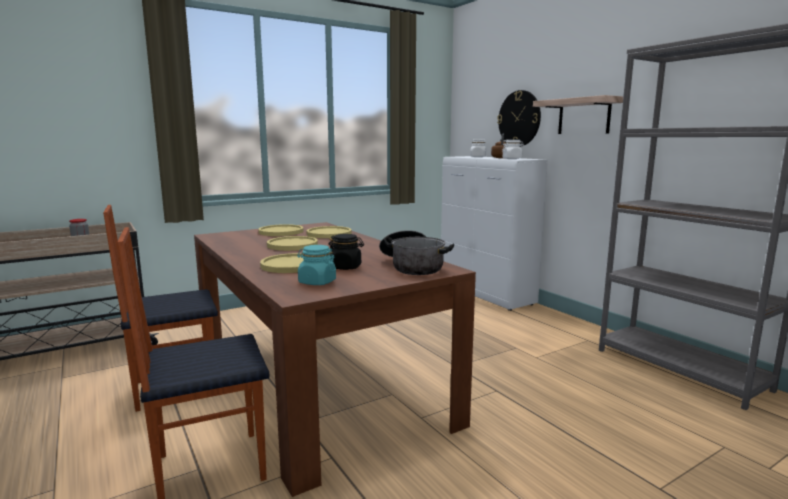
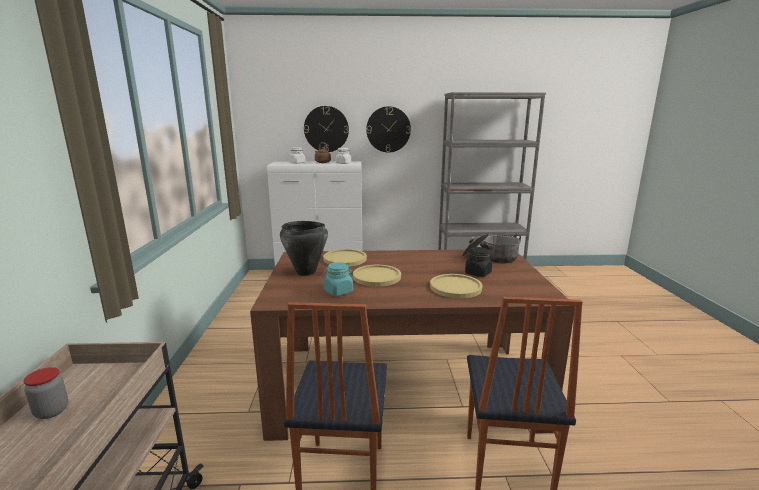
camera: 60 degrees left, 5 degrees up
yellow plate [258,224,304,236] -> black cooking pot [280,221,328,276]
turquoise jar [297,245,336,285] -> turquoise jar moved to [323,262,353,296]
shelf [533,95,623,134] -> wall clock [366,106,411,153]

